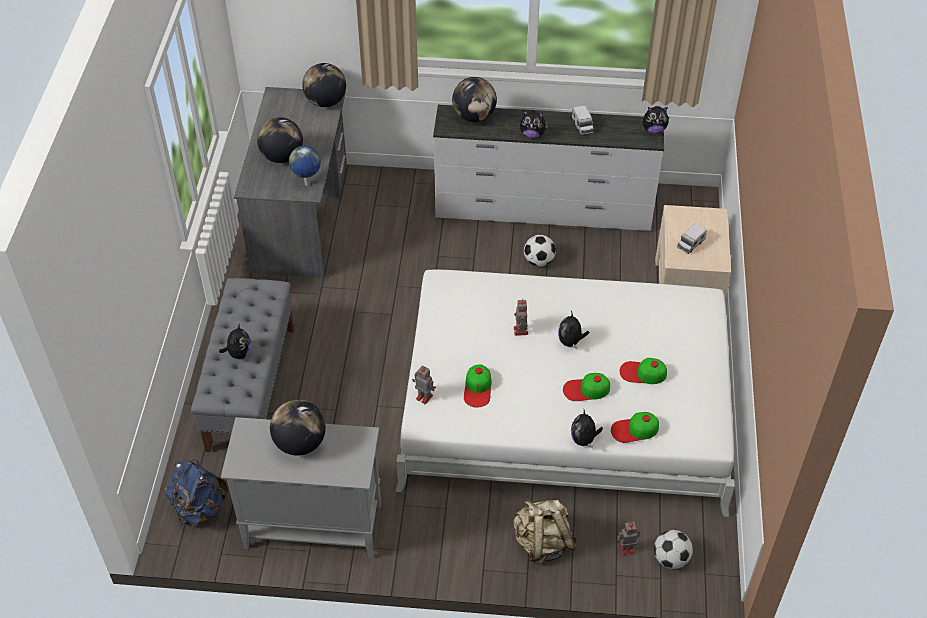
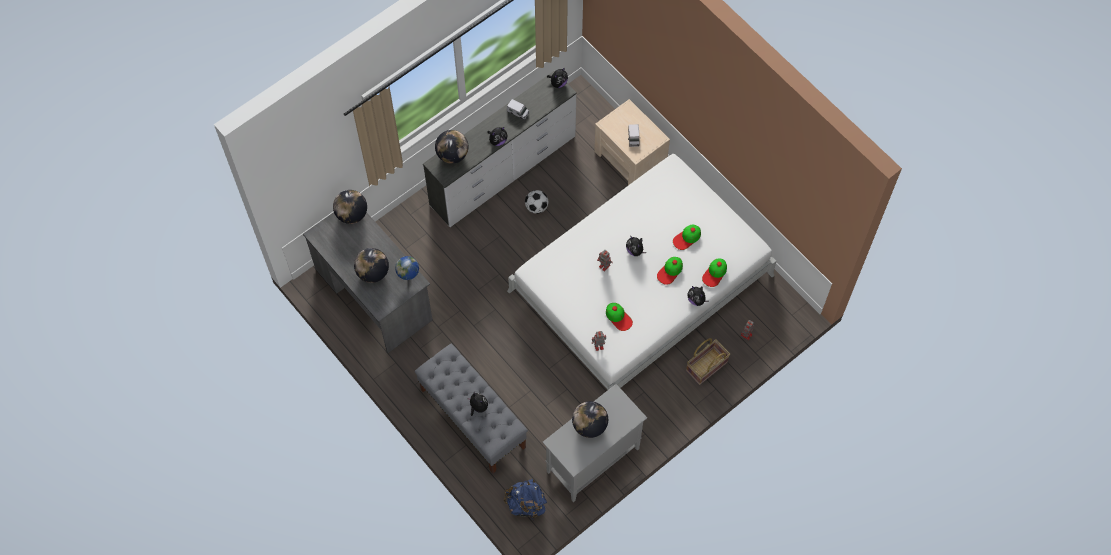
camera: 45 degrees left, 15 degrees up
beige backpack [513,499,577,564] -> basket [686,338,730,385]
football [654,530,693,569] -> none

